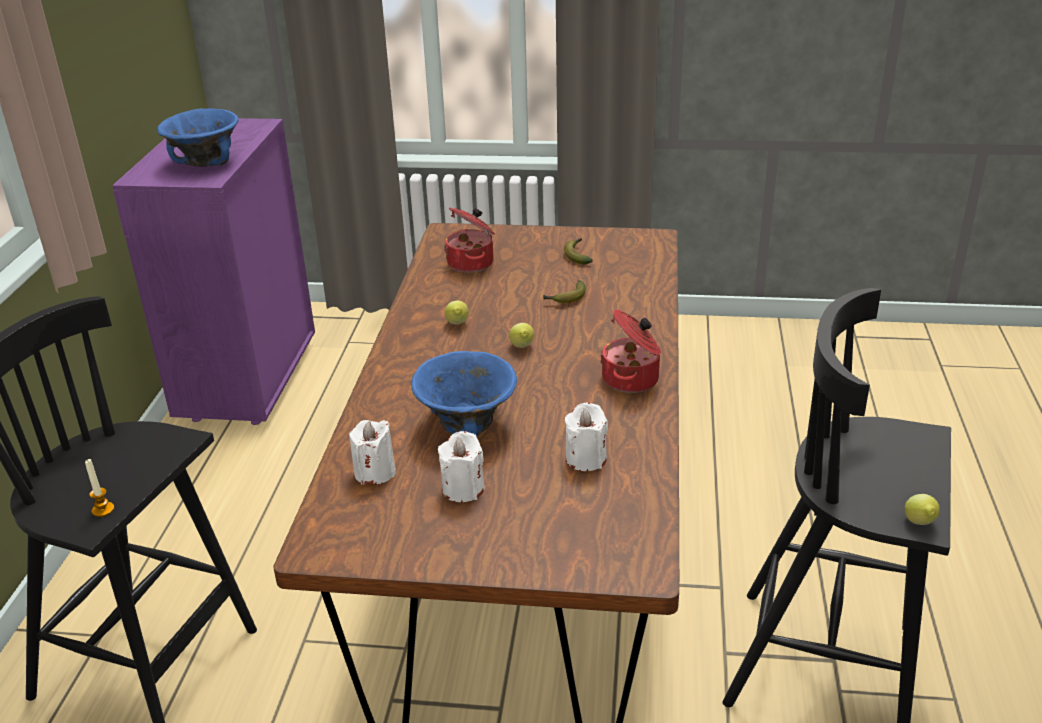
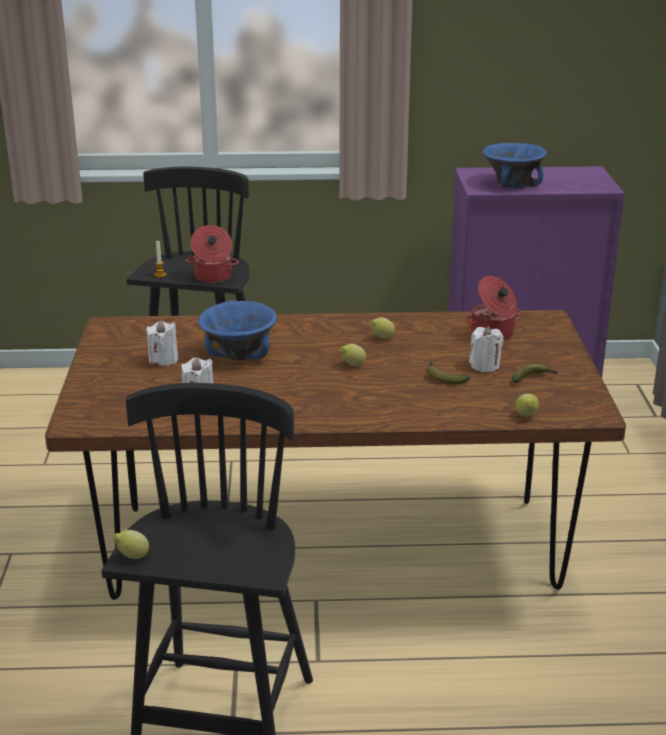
camera: 80 degrees right, 5 degrees down
white candle [349,420,396,485] -> white candle moved to [469,326,504,372]
cooking pot [600,309,661,393] -> cooking pot moved to [186,225,239,283]
none -> lemon [515,394,539,417]

